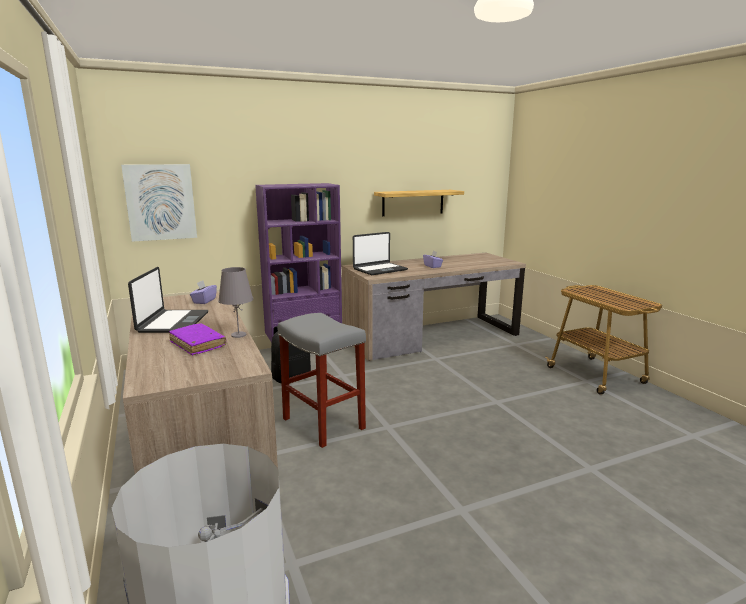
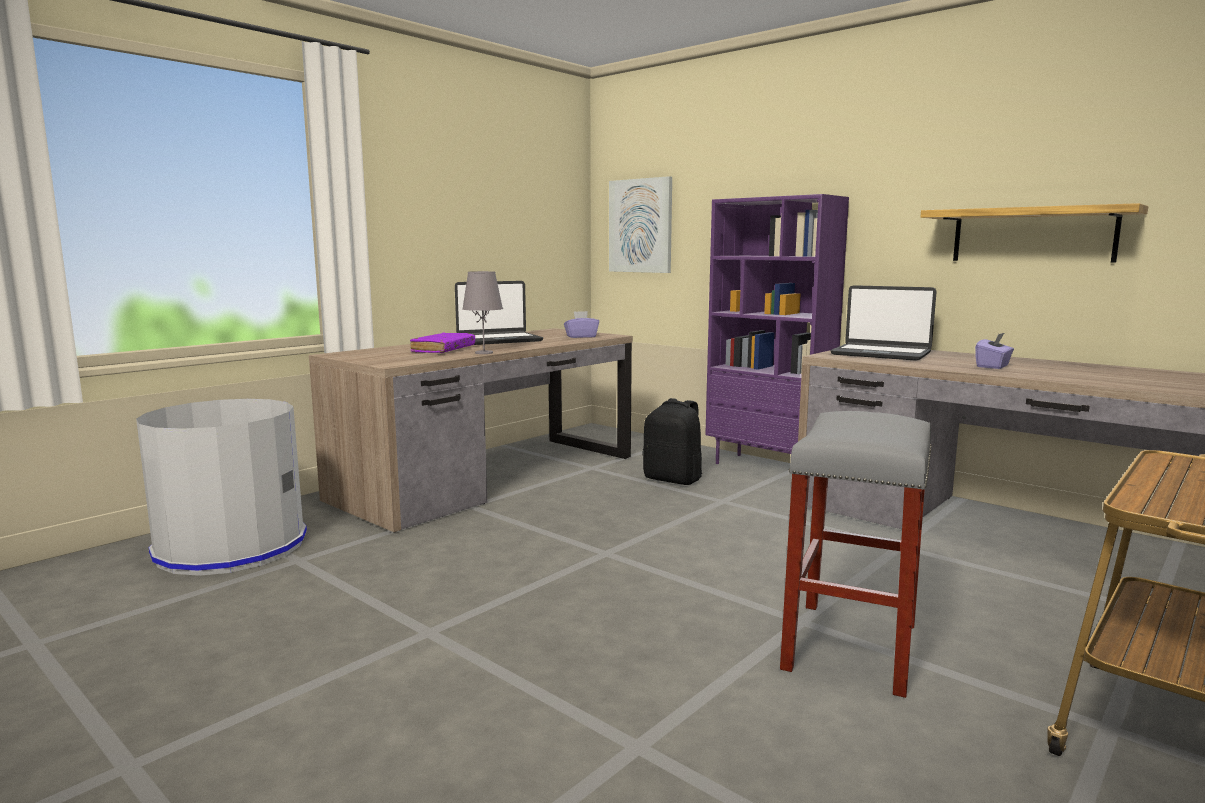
camera: 65 degrees right, 5 degrees down
grey stool [278,313,366,448] -> grey stool moved to [780,411,932,698]

